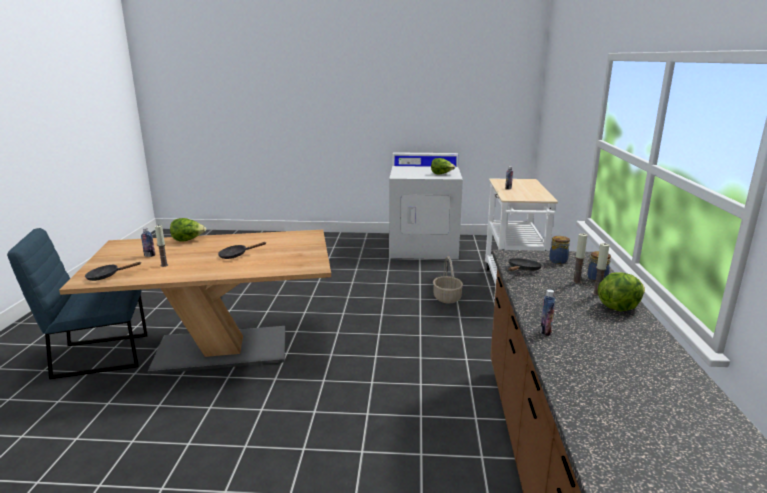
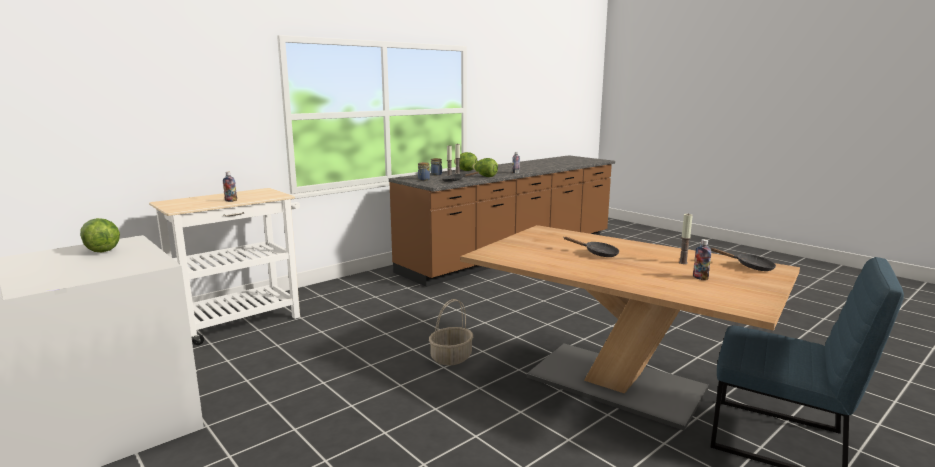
camera: 135 degrees left, 5 degrees down
lettuce [170,218,206,242] -> lettuce moved to [472,158,498,177]
basket [433,256,463,303] -> basket moved to [429,299,473,366]

